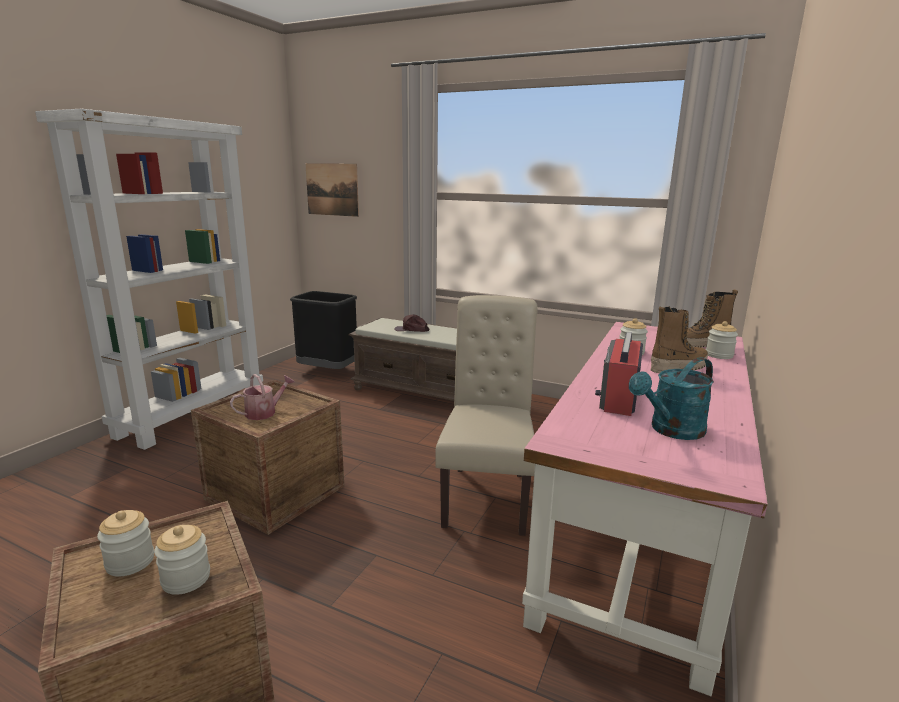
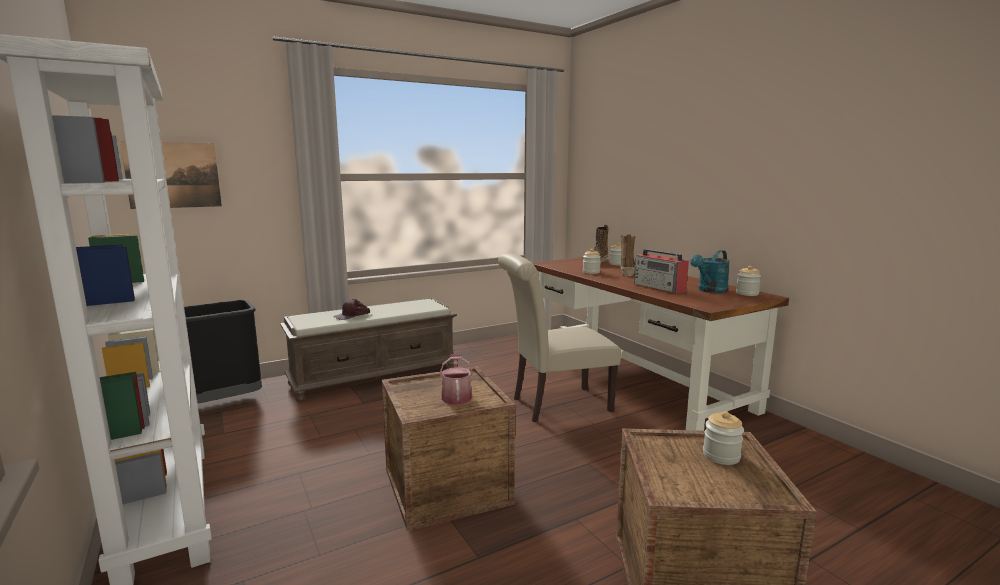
camera: 55 degrees left, 5 degrees down
jar [97,510,154,577] -> jar moved to [736,266,761,296]
beige chair [435,295,538,536] -> beige chair turned 60 degrees counterclockwise [498,253,621,422]
pink desk [522,322,767,697] -> brown desk [532,257,789,431]
turquoise watering can [629,357,714,440] -> turquoise watering can turned 45 degrees clockwise [690,250,730,293]

